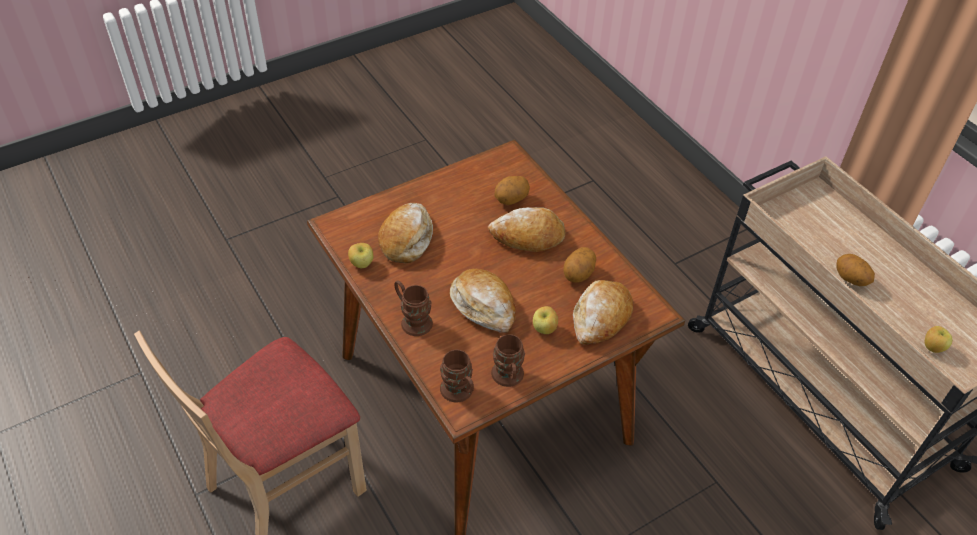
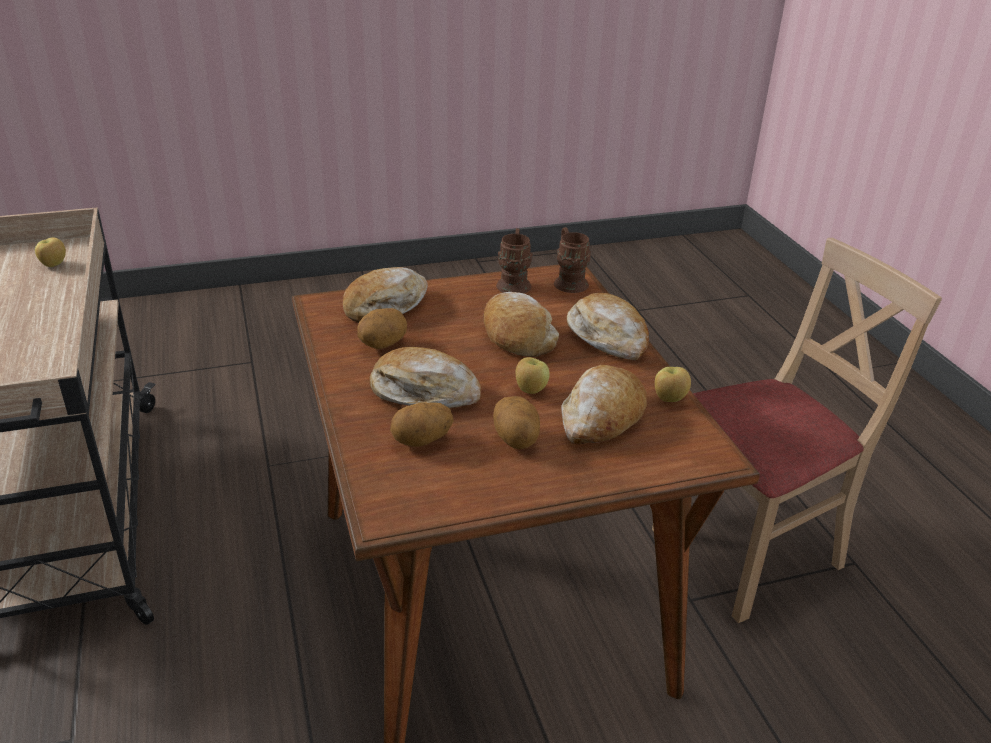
camera: 165 degrees left, 15 degrees down
brown mug [394,281,433,336] -> bread [567,293,649,361]
apple [533,306,558,334] -> apple moved to [515,357,550,394]
potato [837,254,875,286] -> potato moved to [493,396,540,449]

